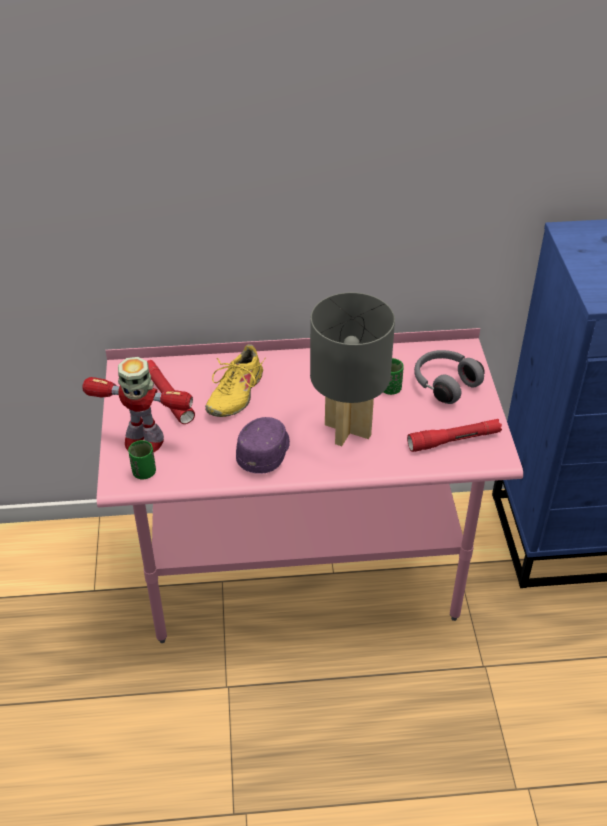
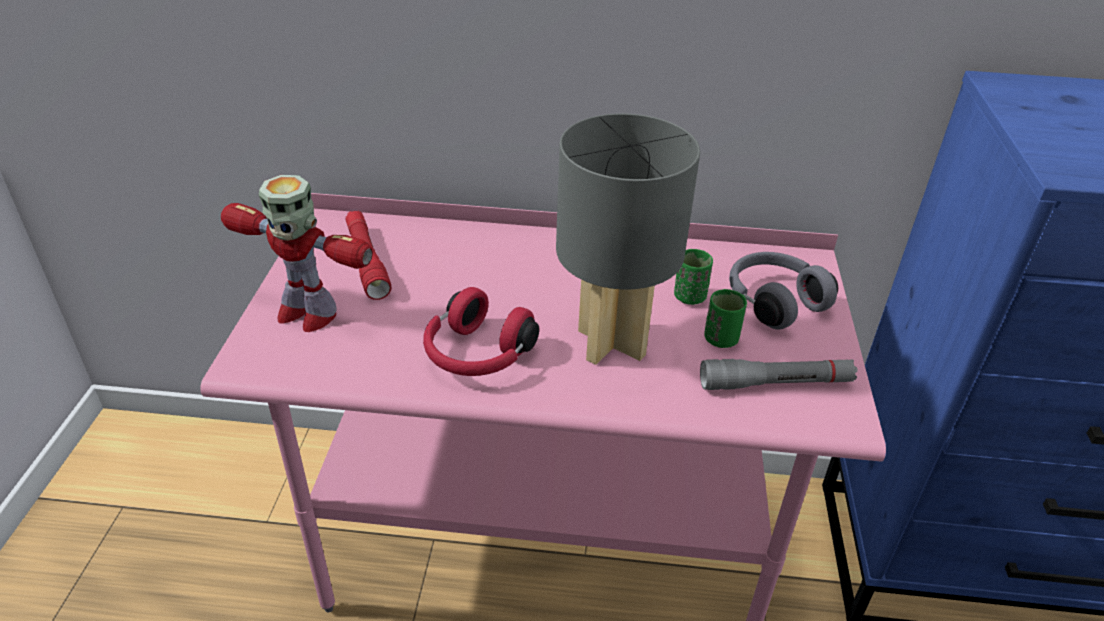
camera: 10 degrees right, 5 degrees down
green cup [128,440,156,479] -> green cup moved to [704,289,747,348]
yellow shoe [205,344,266,417] -> none
purple cap [236,417,290,474] -> red headphones [423,287,539,376]
red flashlight [407,419,502,452] -> grey flashlight [700,359,858,390]

